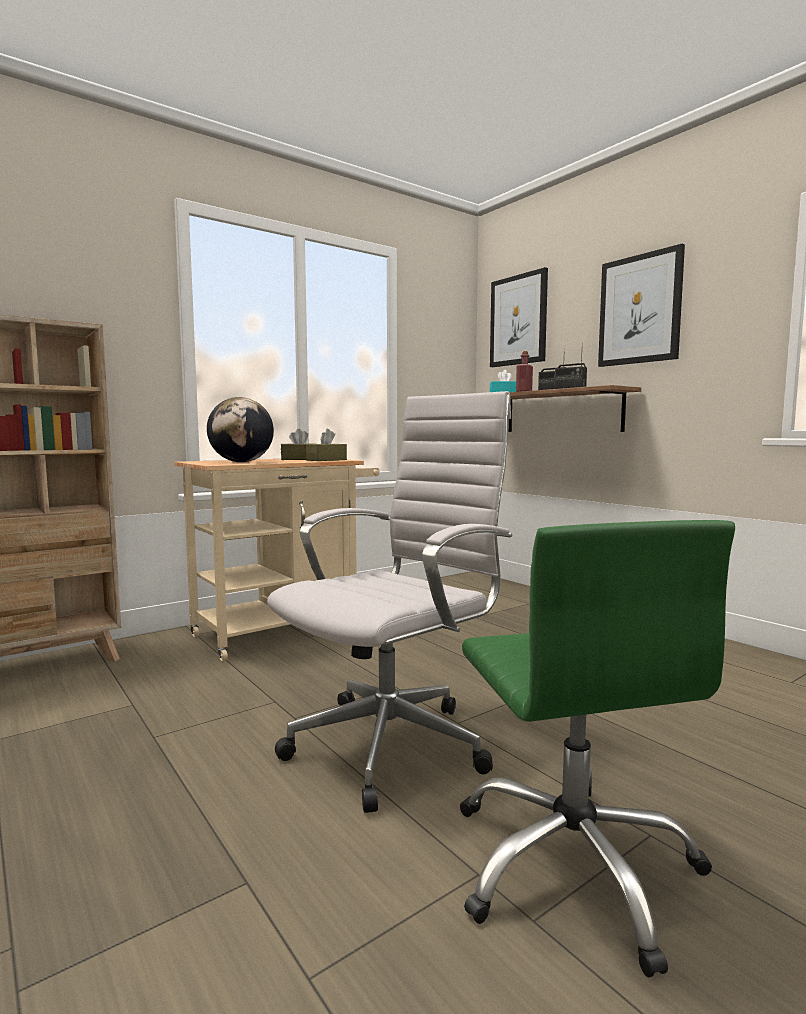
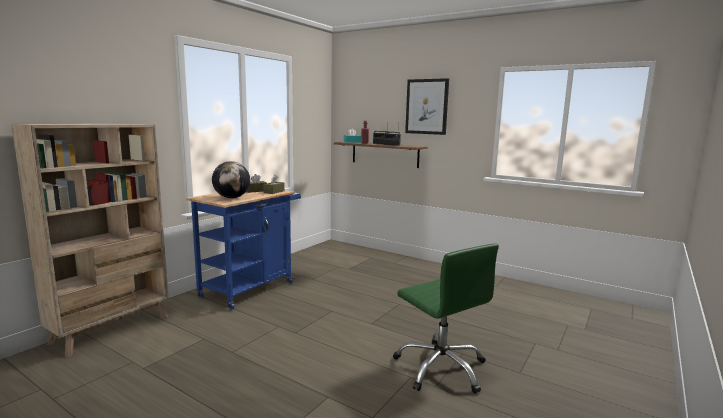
camera: 20 degrees left, 5 degrees up
beige cart [174,459,380,662] -> blue cart [186,190,301,310]
white office chair [267,391,512,813] -> none
picture [490,267,548,367] -> none

